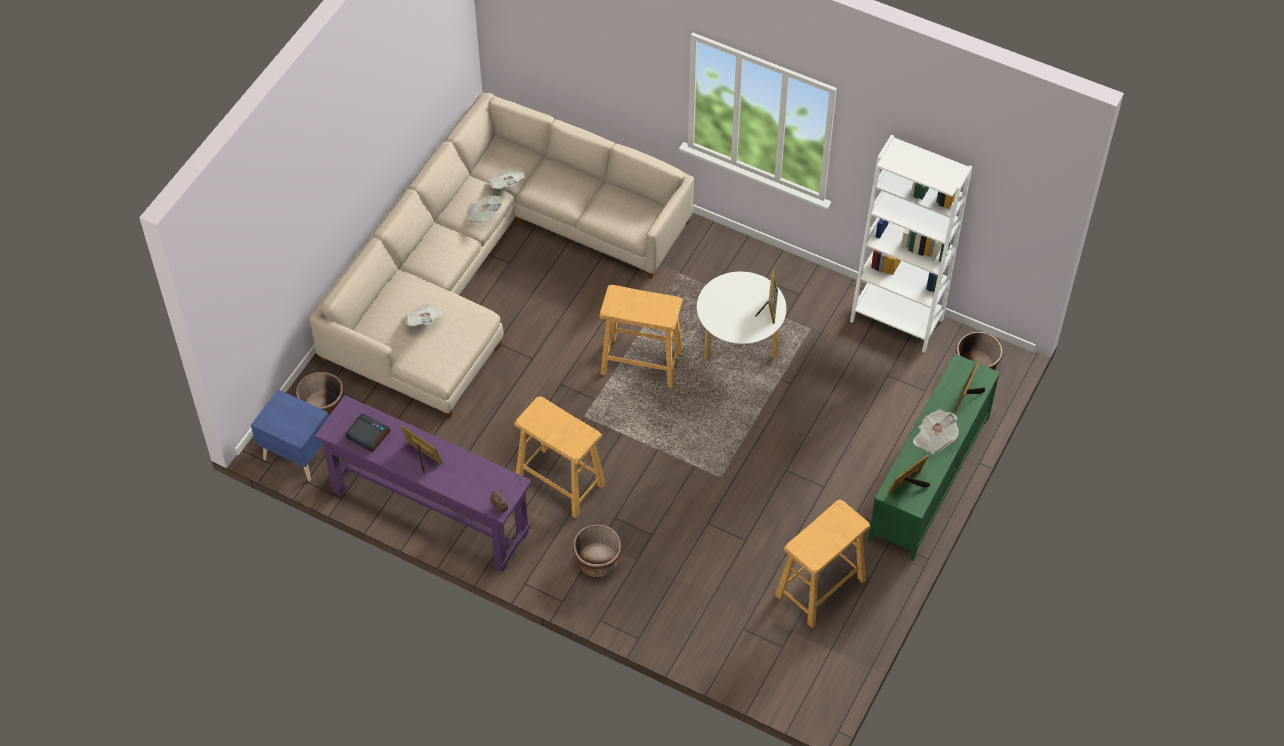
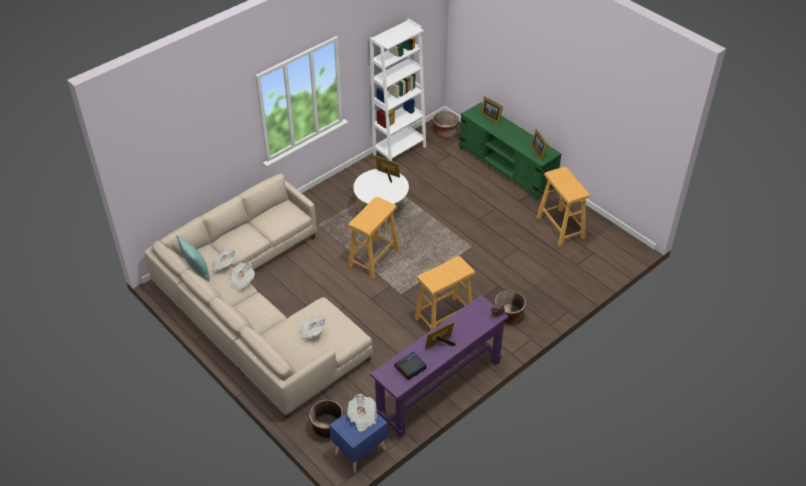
camera: 70 degrees left, 10 degrees down
newspaper [913,409,959,455] -> newspaper moved to [347,394,377,431]
none -> turquoise pillow [176,235,210,281]

